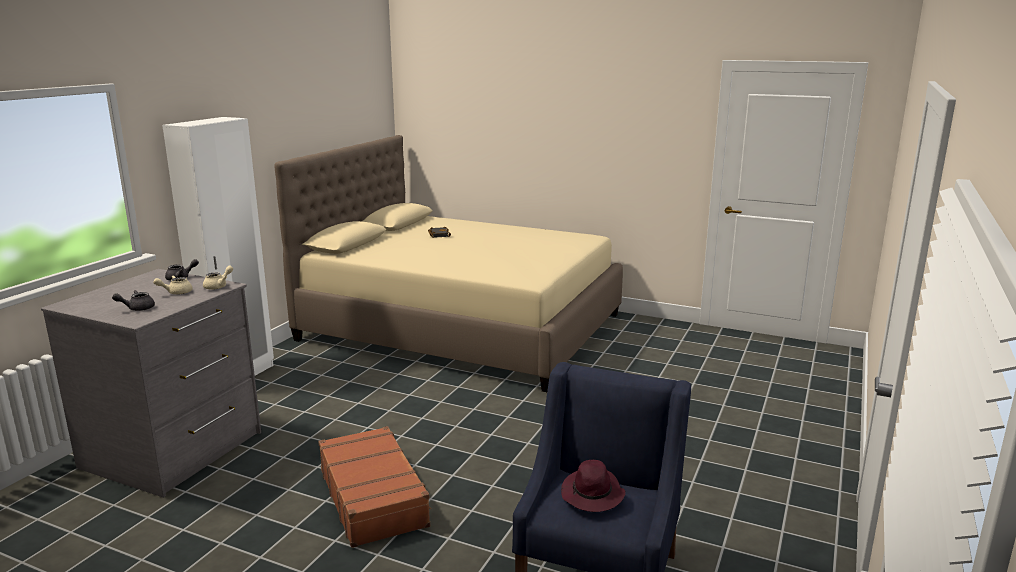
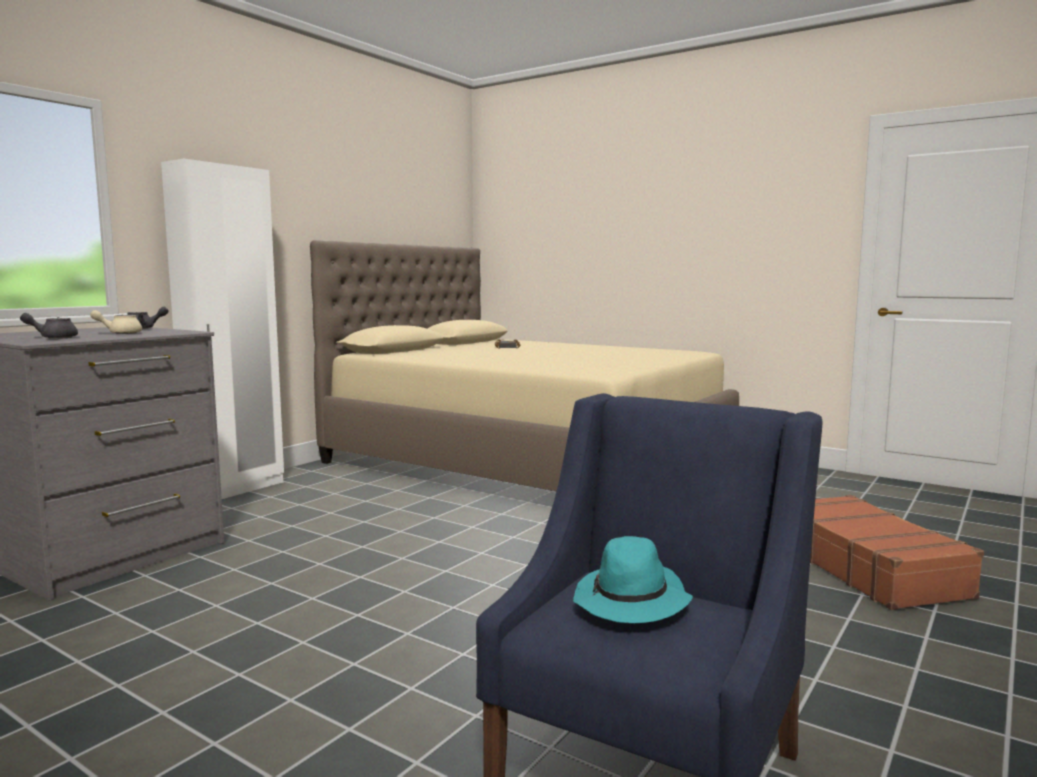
camera: 10 degrees right, 10 degrees down
beige teapot [203,266,233,290] -> none
brown suitcase [318,426,432,548] -> brown suitcase moved to [810,495,984,610]
purple hat [561,460,626,512] -> turquoise hat [573,536,693,623]

